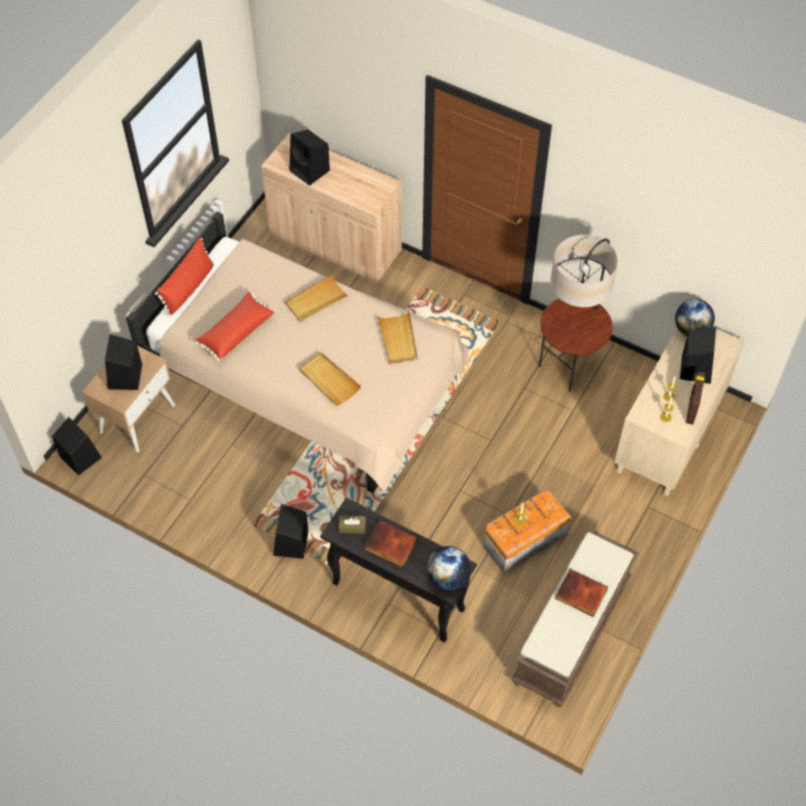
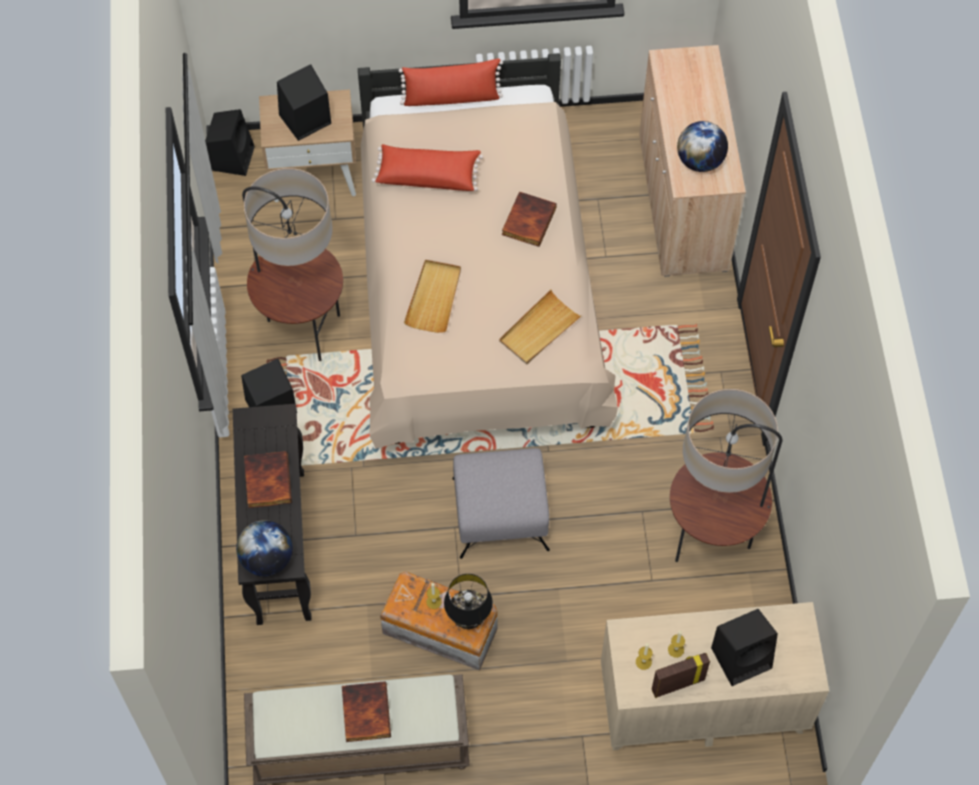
camera: 55 degrees right, 5 degrees up
beige tray [285,274,349,322] -> book [502,192,557,247]
black speaker [290,129,330,186] -> none
brown tissue box [339,516,366,534] -> none
globe [675,299,715,336] -> globe moved to [677,121,728,172]
none -> floor lamp [242,168,343,361]
none -> black table lamp [444,574,493,629]
none -> grey ottoman [452,448,550,559]

